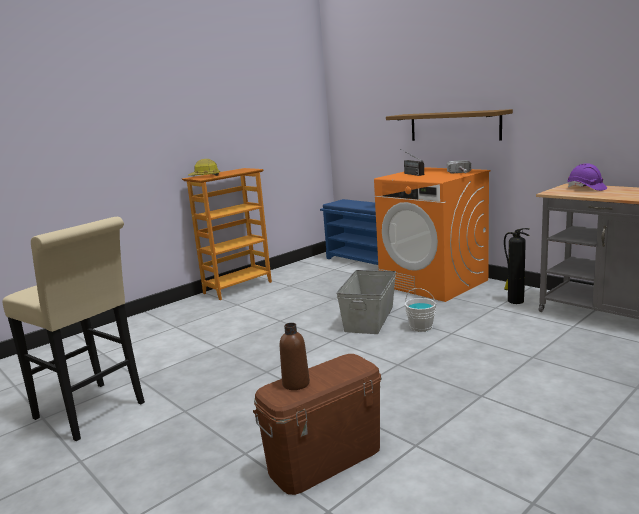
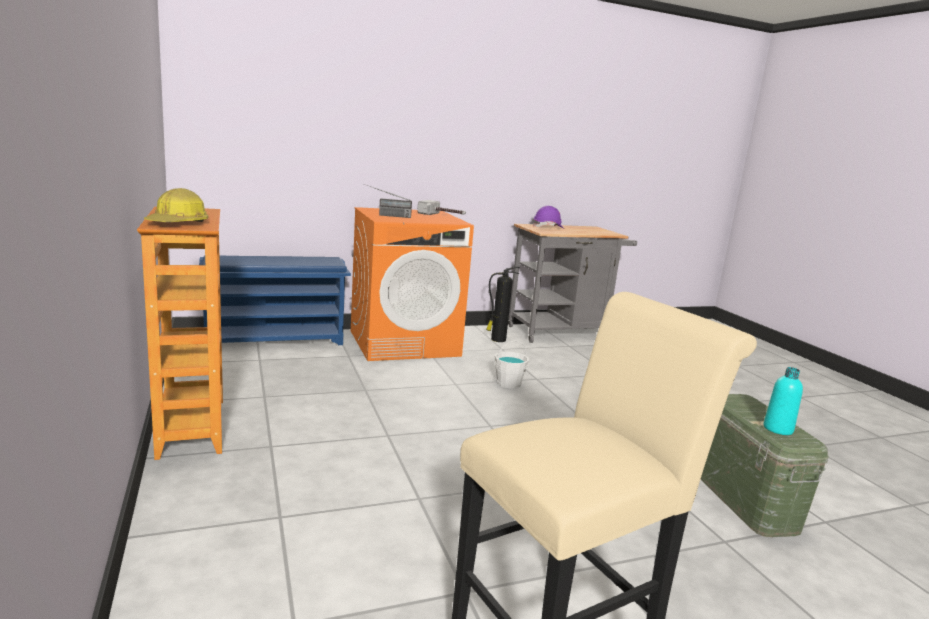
camera: 70 degrees left, 0 degrees up
brown storage box [253,354,382,495] -> green storage box [701,394,829,537]
brown bottle [280,323,310,390] -> turquoise bottle [764,367,803,435]
grey storage box [336,270,396,334] -> none
shelf [386,109,513,141] -> none

